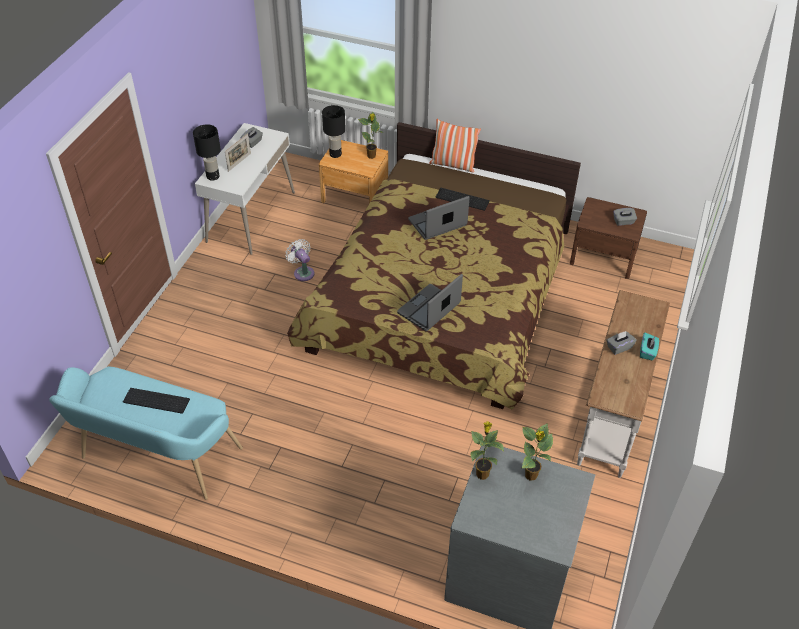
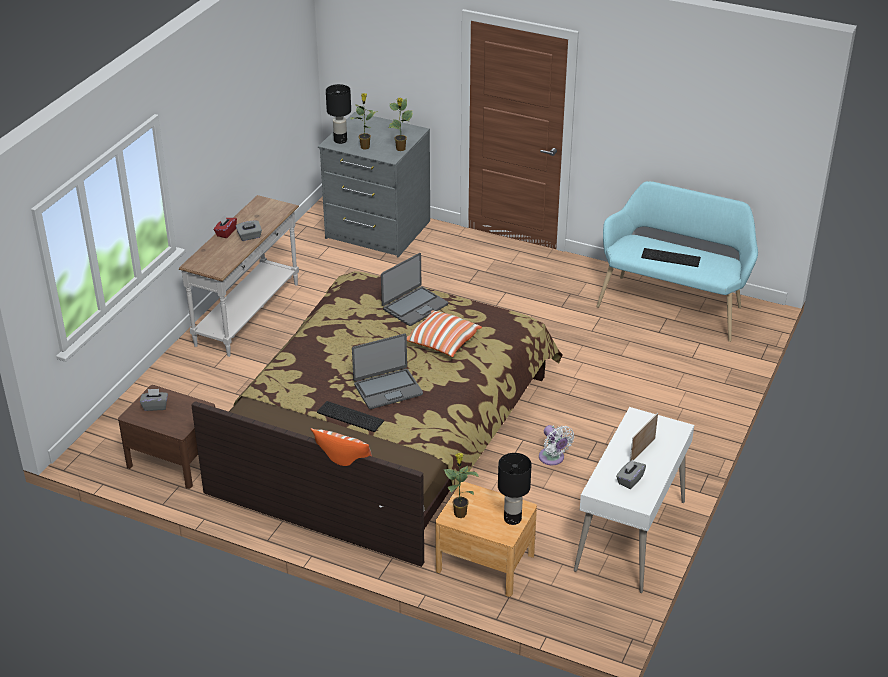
camera: 175 degrees left, 10 degrees down
black table lamp [193,124,221,181] -> black table lamp moved to [326,84,351,144]
turquoise tissue box [640,333,659,360] -> red tissue box [214,215,237,238]
none -> pillow [407,310,482,357]

